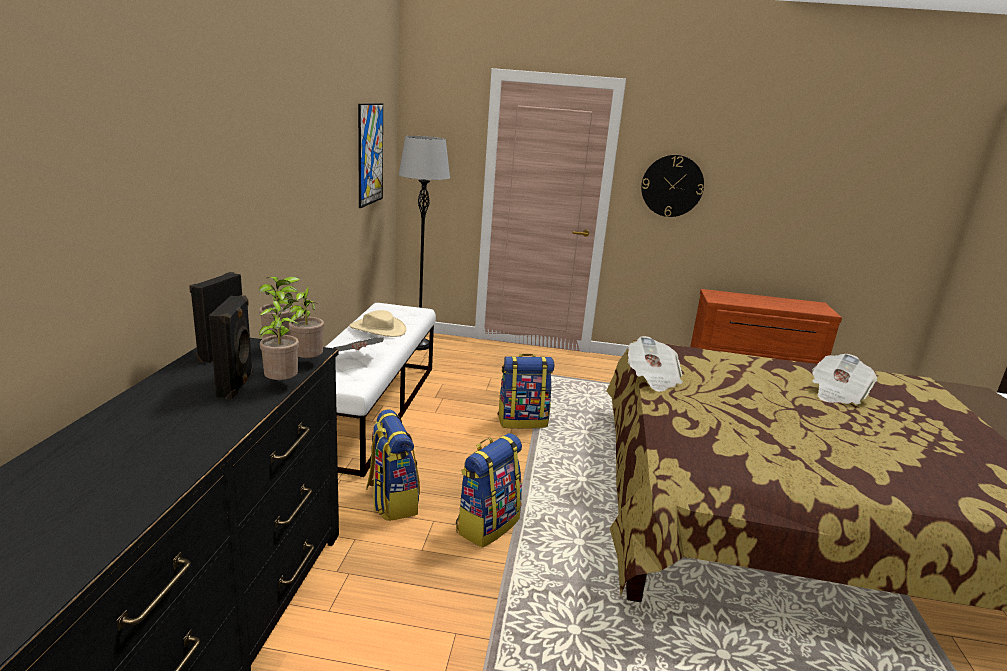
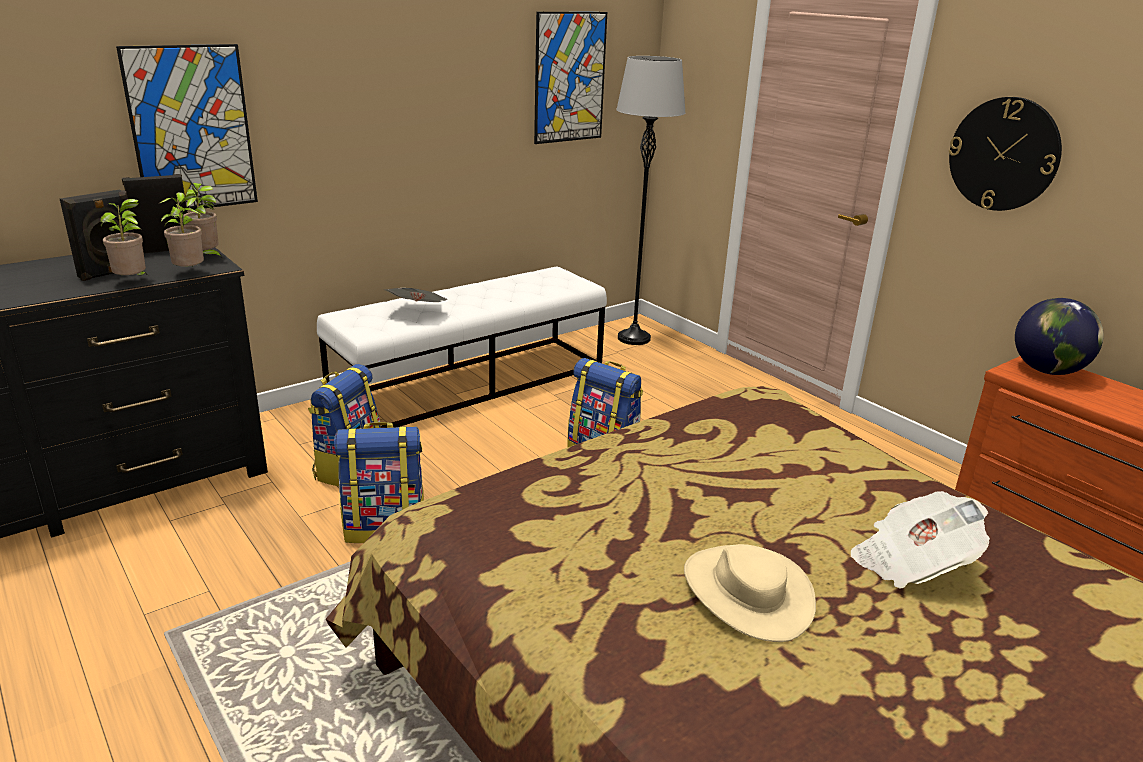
camera: 45 degrees right, 5 degrees up
beige hat [349,310,407,337] -> beige hat moved to [684,544,816,642]
newspaper [628,336,683,392] -> none
none -> picture [116,44,258,210]
none -> globe [1015,298,1104,375]

